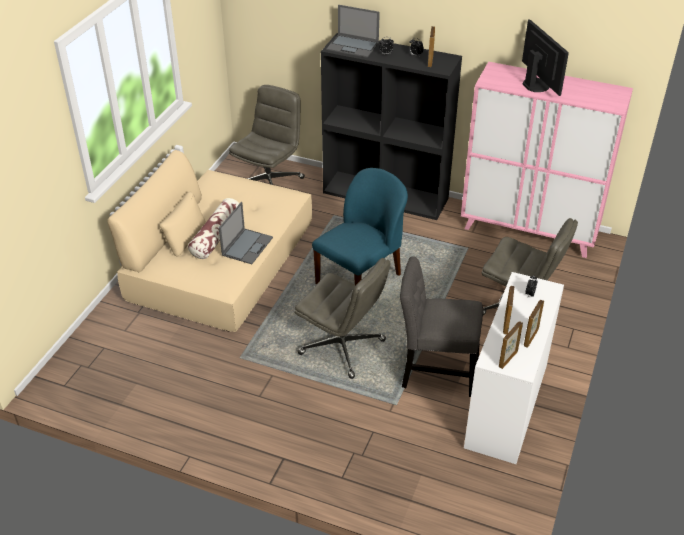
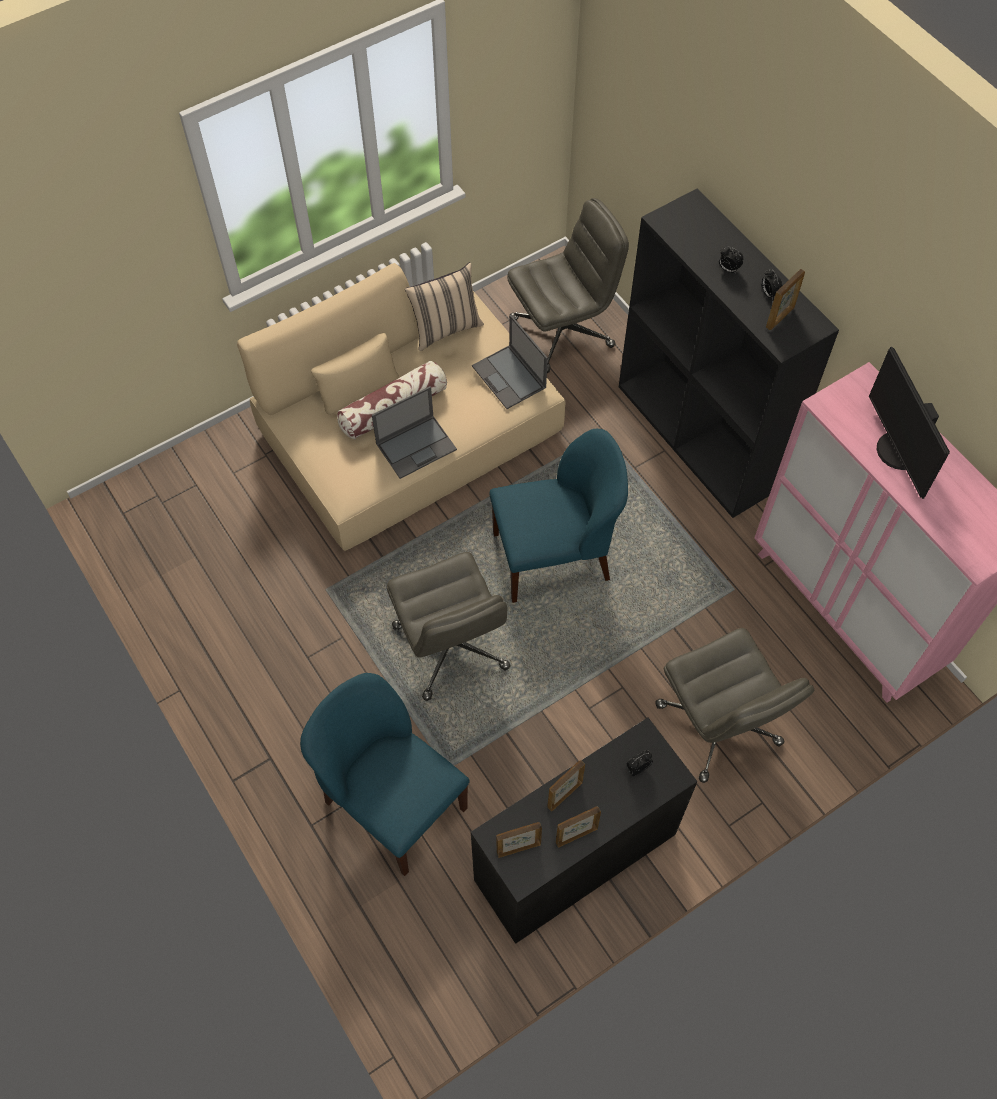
camera: 35 degrees right, 20 degrees up
laptop [326,5,380,58] -> laptop moved to [472,315,548,409]
grey chair [400,256,483,397] -> none
white desk [464,272,564,464] -> black desk [471,718,698,944]
monitor [522,19,569,96] -> monitor turned 150 degrees clockwise [869,347,950,499]
none -> blue chair [300,673,470,876]
none -> beige pillow [405,262,484,351]

